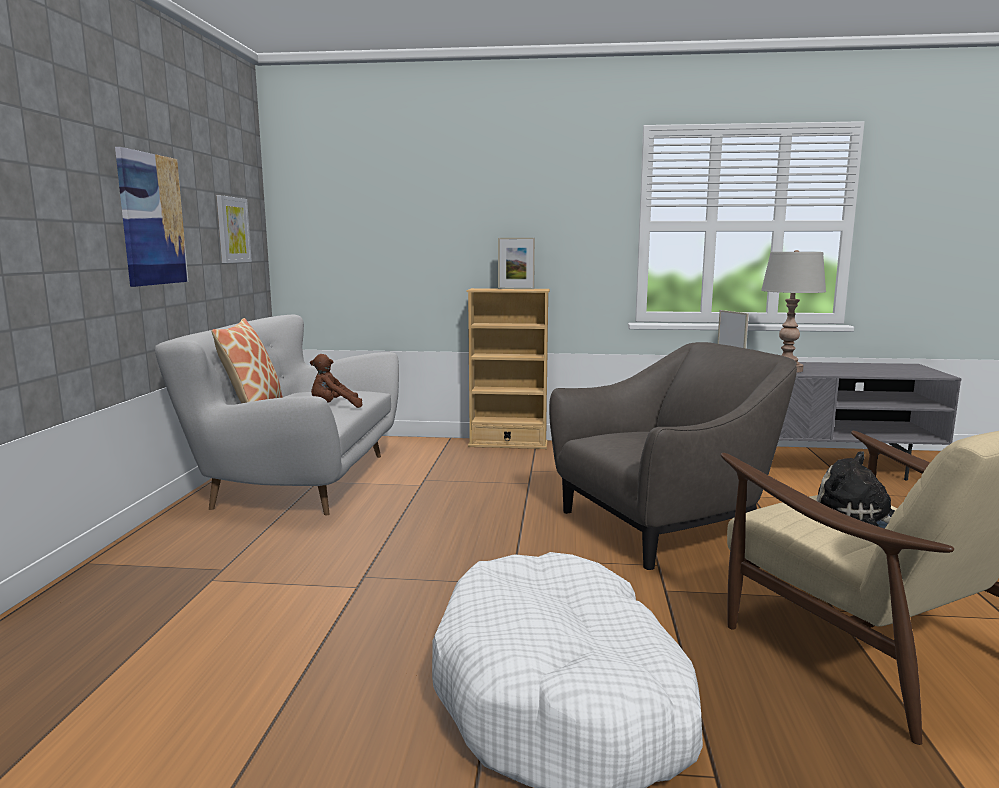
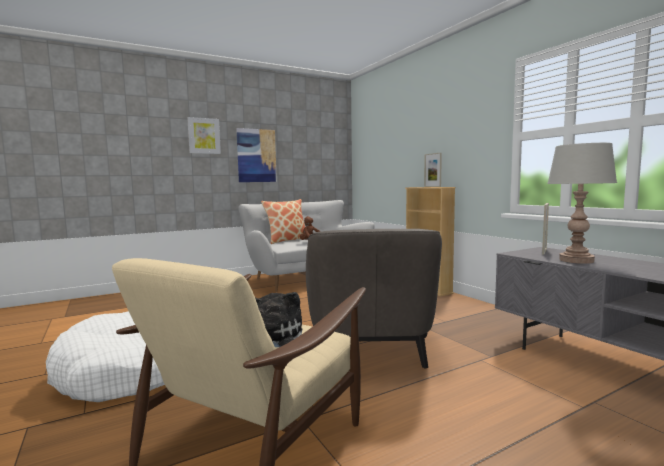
camera: 55 degrees right, 5 degrees down
picture [217,195,252,263] -> picture moved to [187,117,221,154]
grey armchair [549,342,797,570] -> grey armchair turned 60 degrees clockwise [306,229,442,369]

